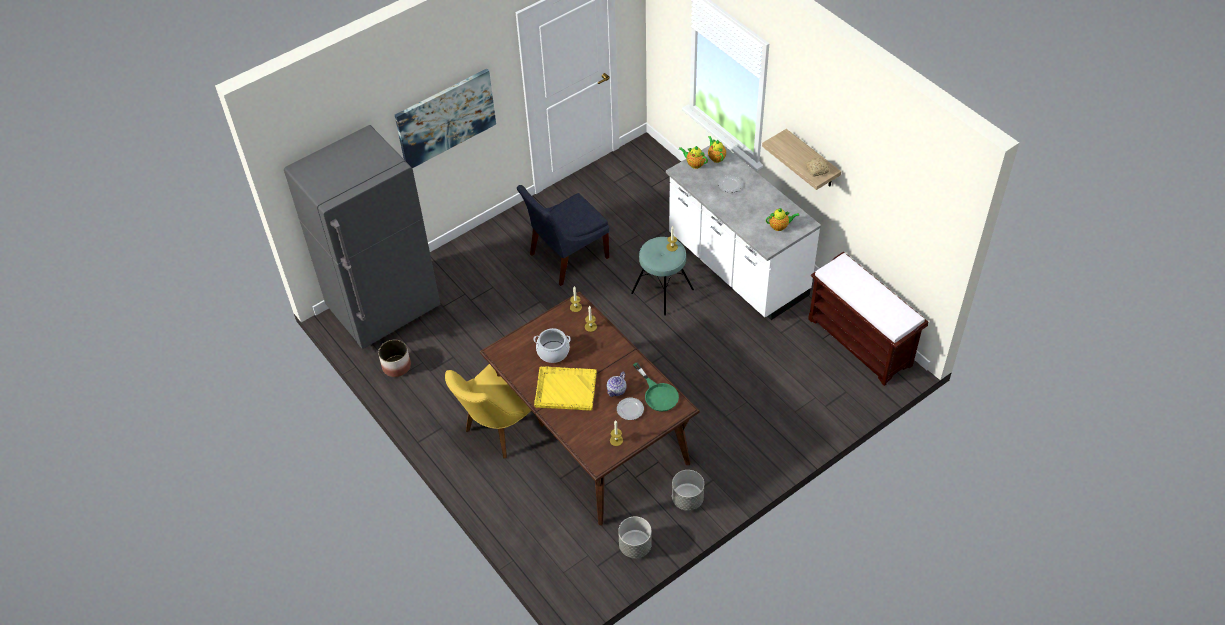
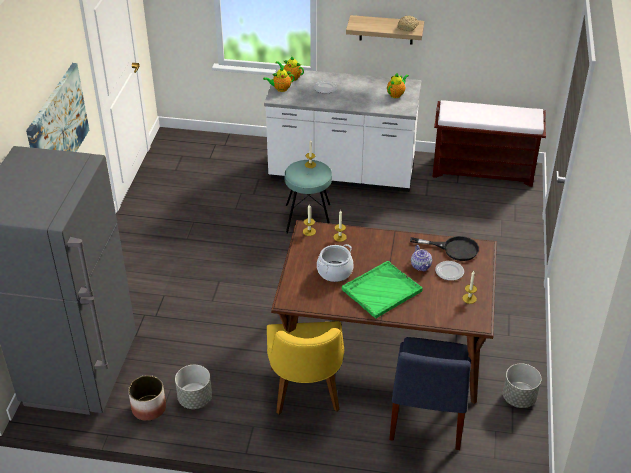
camera: 45 degrees left, 10 degrees down
blue chair [517,185,609,286] -> blue chair moved to [389,337,471,450]
yellow tray [534,366,597,411] -> green tray [342,261,423,319]
green frying pan [633,362,679,412] -> black frying pan [410,236,479,261]
grey planter [672,470,704,511] -> grey planter moved to [175,365,212,409]

